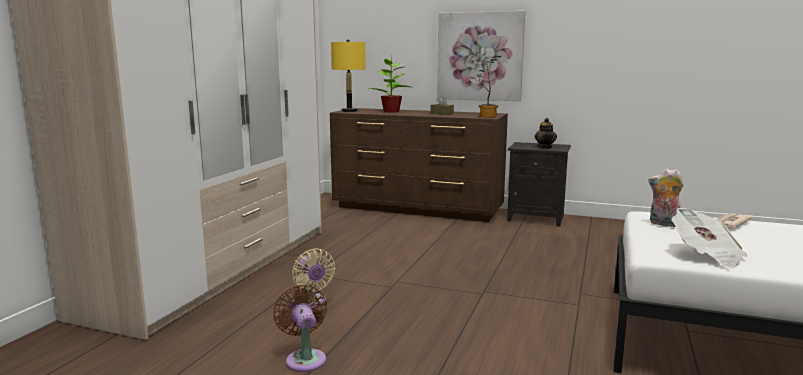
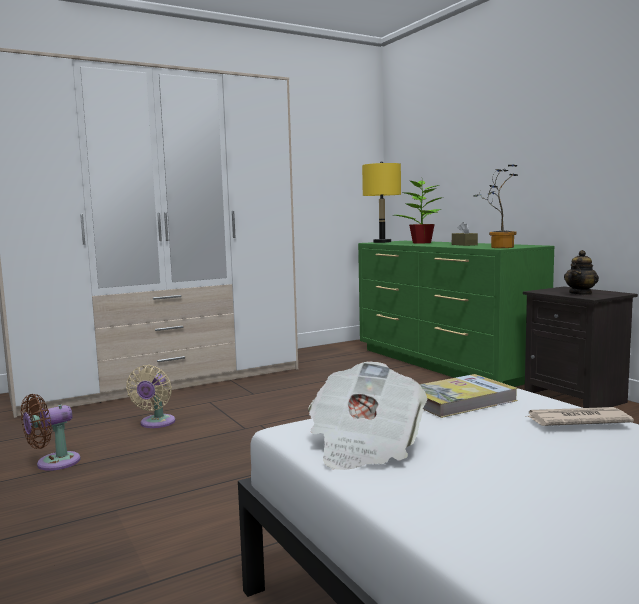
camera: 40 degrees right, 5 degrees down
brown fan [273,285,327,372] -> brown fan turned 150 degrees counterclockwise [21,394,81,471]
brown dresser [330,108,508,222] -> green dresser [358,241,554,387]
picture [437,11,525,101] -> none
plush toy [648,169,684,227] -> book [419,374,518,418]

